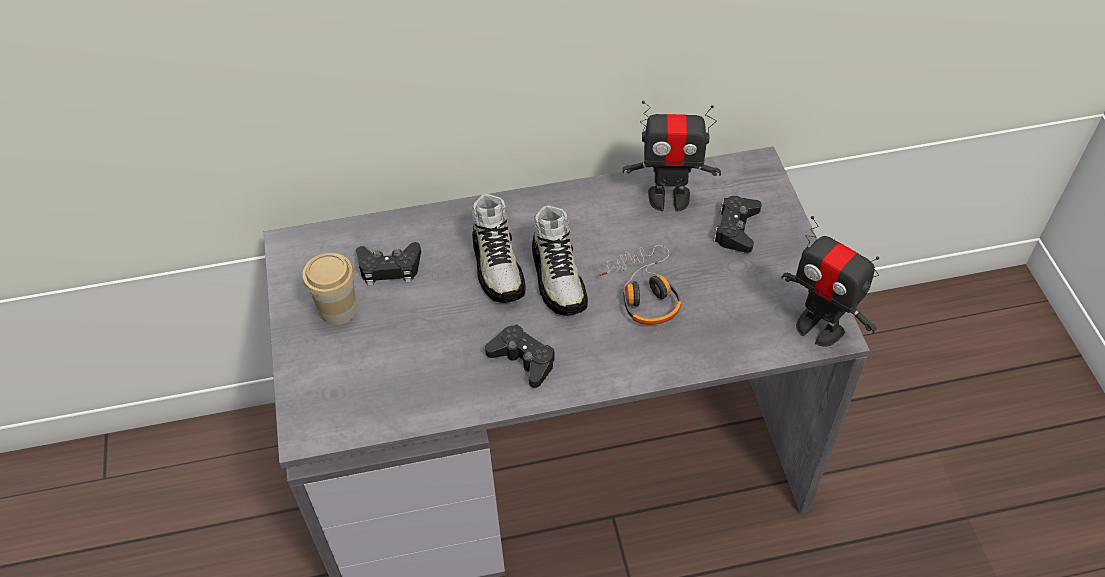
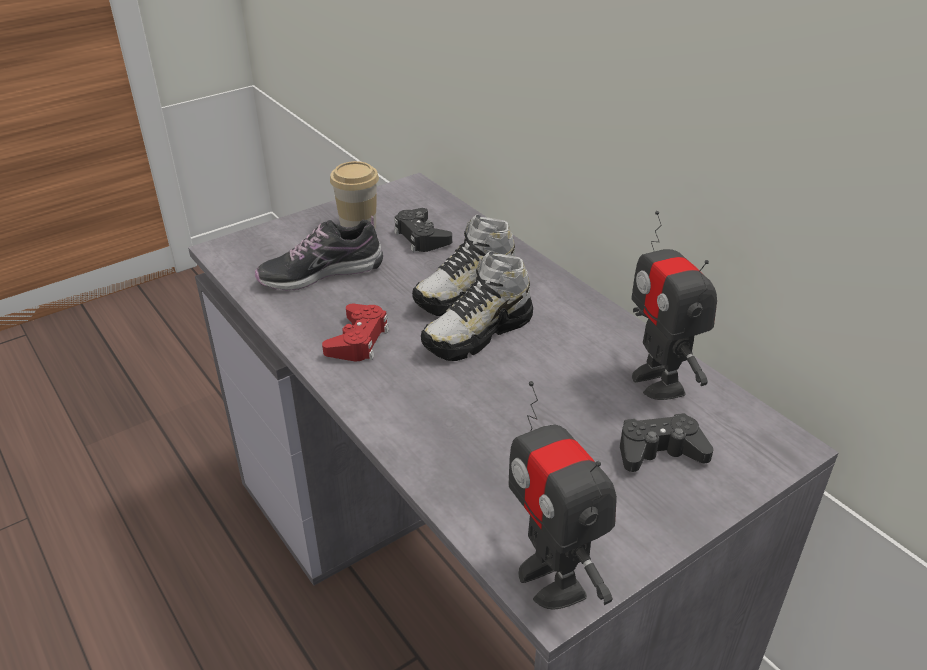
camera: 65 degrees right, 15 degrees down
black game controller [485,324,555,388] -> red game controller [322,304,389,361]
headphones [598,245,682,325] -> none
toy robot [781,216,879,347] -> toy robot turned 45 degrees counterclockwise [508,381,617,610]
none -> shoe [255,216,383,290]

